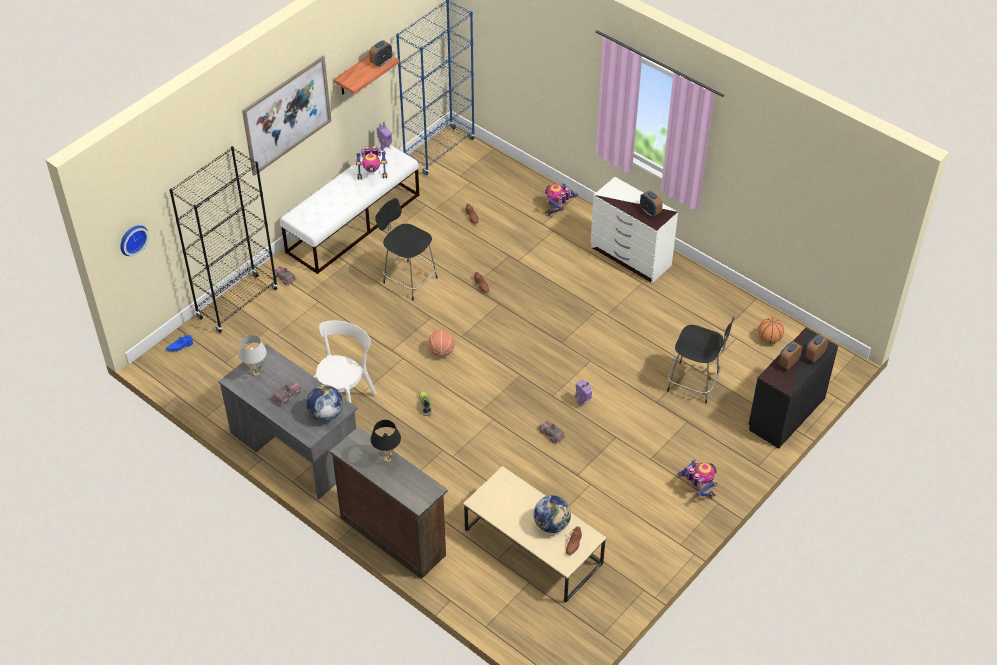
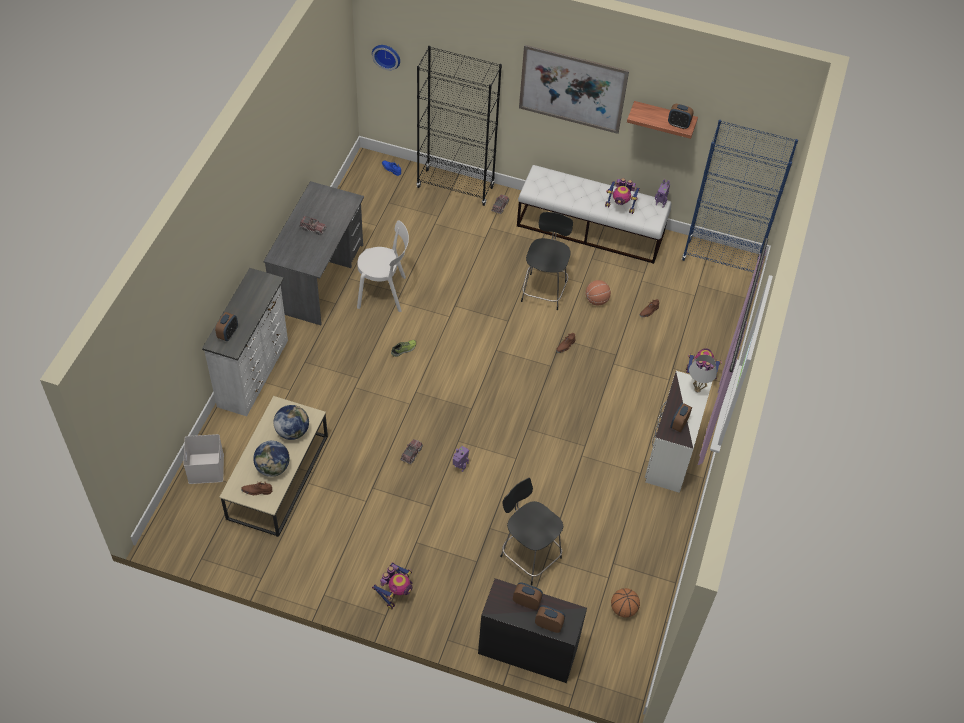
camera: 65 degrees right, 5 degrees up
white table lamp [238,335,267,376] -> white table lamp moved to [689,355,717,392]
globe [306,385,343,421] -> globe moved to [274,405,309,440]
brown dresser [330,426,448,579] -> white dresser [202,268,288,416]
toy robot [355,146,388,180] -> toy robot turned 45 degrees counterclockwise [605,178,640,214]
black table lamp [371,420,401,462] -> none
basketball [429,330,455,357] -> basketball moved to [586,280,611,305]
black chair [667,317,734,404] -> black chair turned 135 degrees clockwise [500,478,563,585]
none -> white storage box [183,434,224,484]
none -> alarm clock [215,312,238,341]

